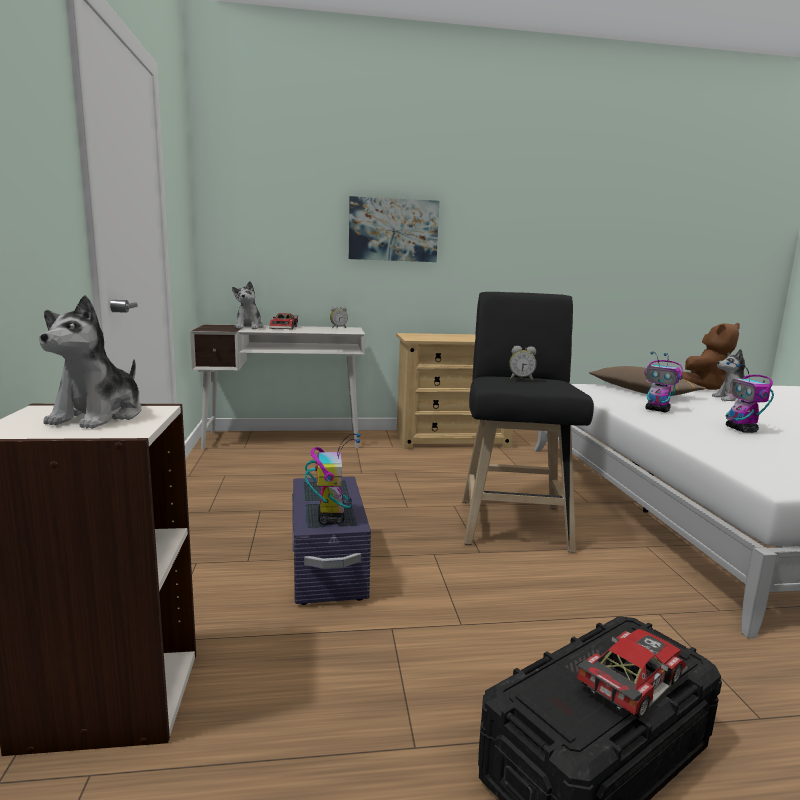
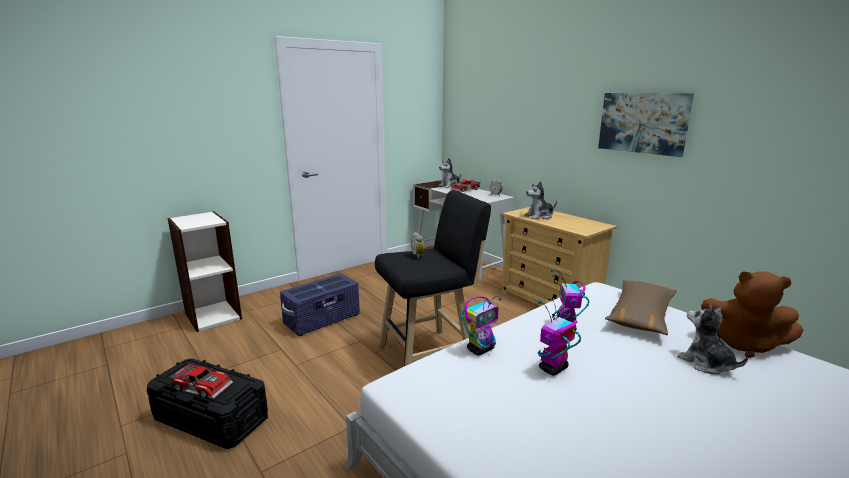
camera: 60 degrees right, 5 degrees up
plush toy [39,295,141,429] -> plush toy moved to [525,181,557,219]
toy robot [305,433,360,525] -> toy robot moved to [462,296,502,356]
picture [349,196,439,262] -> picture moved to [598,93,694,157]

